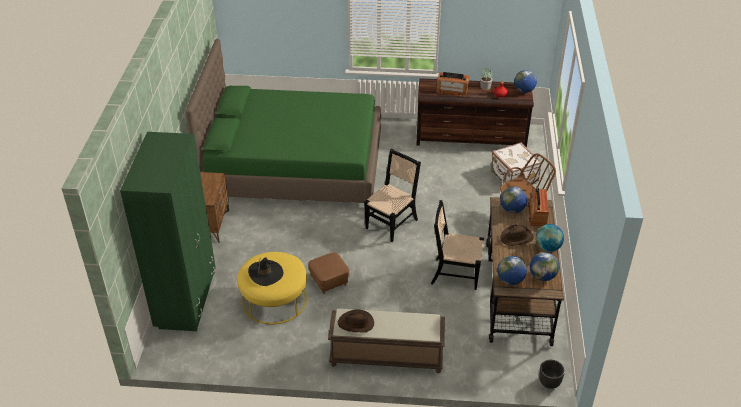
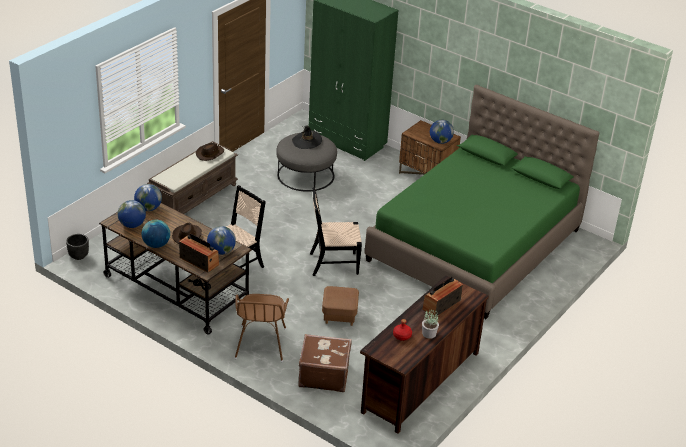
camera: 120 degrees right, 5 degrees down
yellow ottoman [237,252,307,324] -> grey ottoman [276,133,337,191]
brown ottoman [308,252,349,294] -> brown ottoman moved to [322,286,359,326]
chair [364,149,421,242] -> chair turned 105 degrees clockwise [310,188,362,276]
white suitcase [491,142,541,185] -> brown suitcase [298,334,352,392]
globe [514,70,537,93] -> globe moved to [430,120,454,144]

